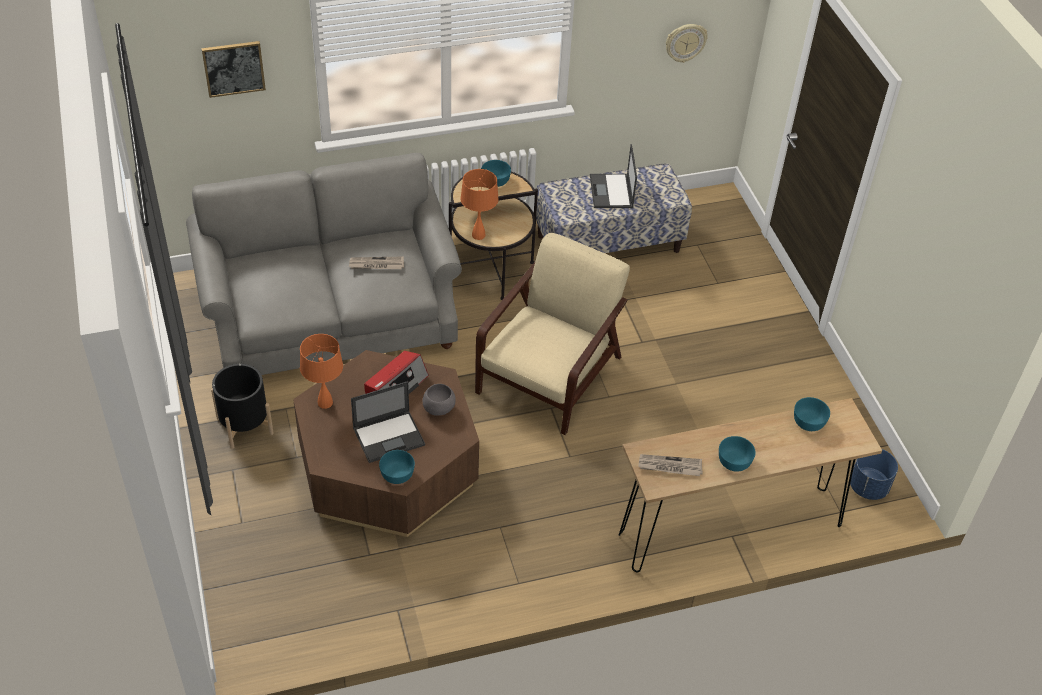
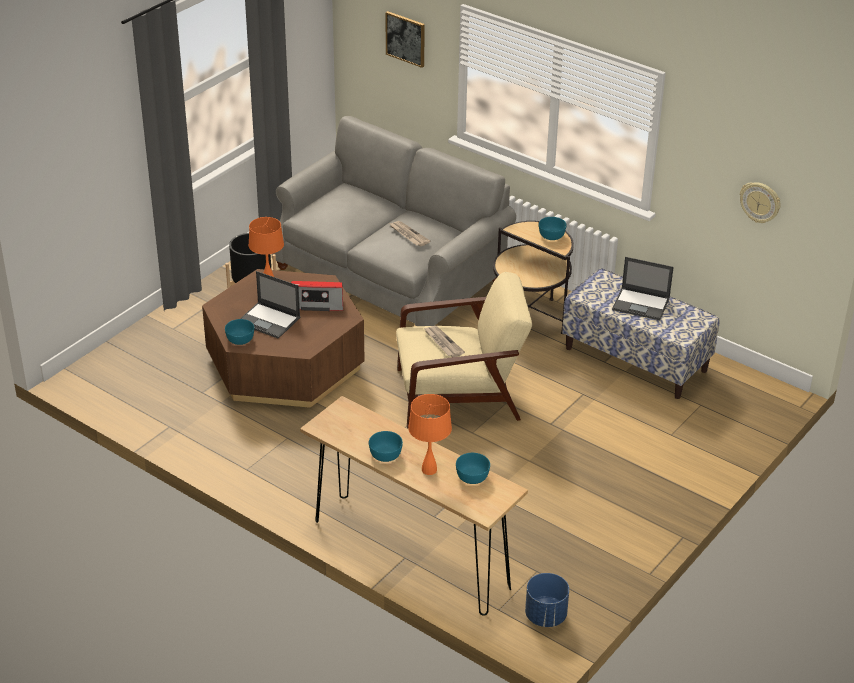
camera: 55 degrees right, 10 degrees down
grey bowl [423,384,456,416] -> none
orange table lamp [460,169,499,240] -> orange table lamp moved to [408,394,452,475]
laptop [590,144,637,208] -> laptop turned 120 degrees counterclockwise [612,257,674,320]
newspaper [638,454,703,476] -> newspaper moved to [424,326,465,357]

